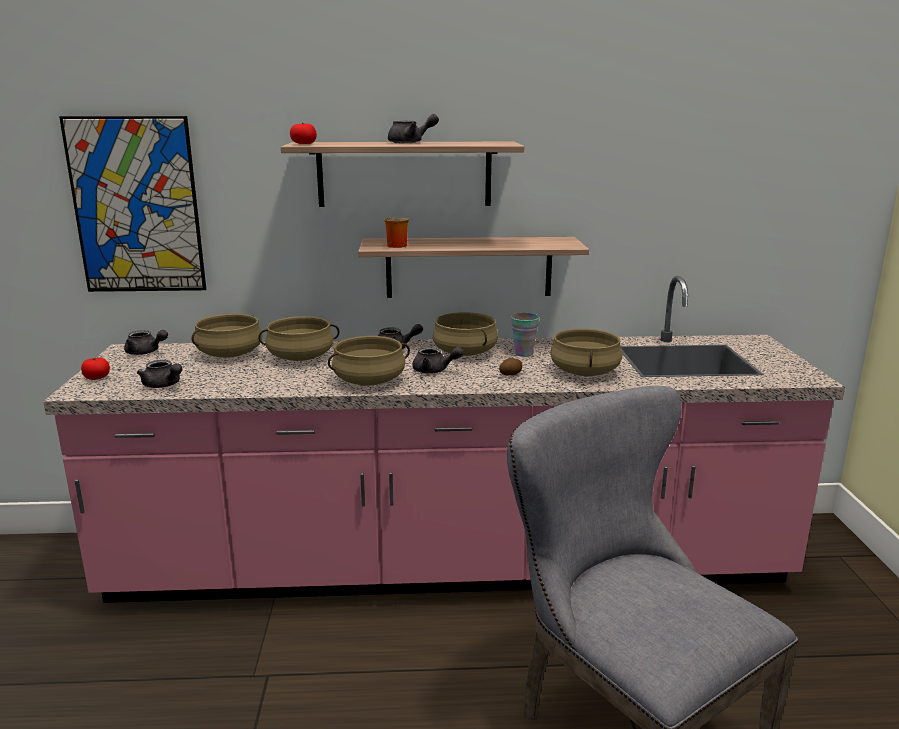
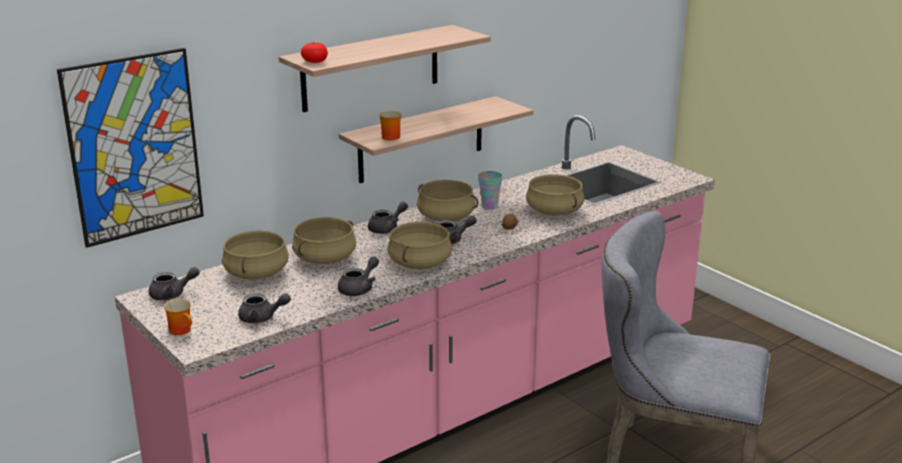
camera: 35 degrees left, 5 degrees up
tomato [81,357,110,380] -> mug [163,299,192,335]
grey teapot [388,114,439,143] -> grey teapot moved to [338,256,379,296]

